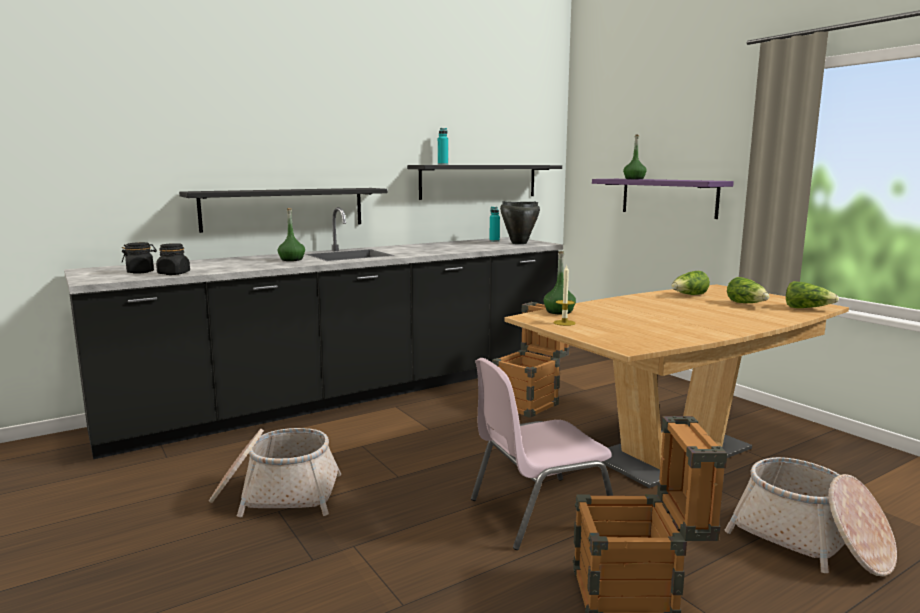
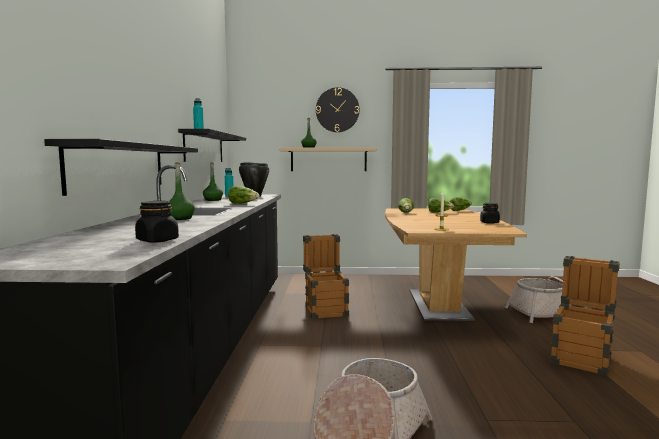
camera: 55 degrees left, 5 degrees down
black jar [122,242,157,274] -> black jar moved to [480,203,500,224]
pink chair [471,358,613,550] -> none
green bottle [543,251,576,315] -> green bottle moved to [203,162,223,201]
purple shelf [592,179,734,219] -> beige shelf [279,147,377,171]
none -> lettuce [228,186,259,204]
none -> wall clock [316,87,359,132]

